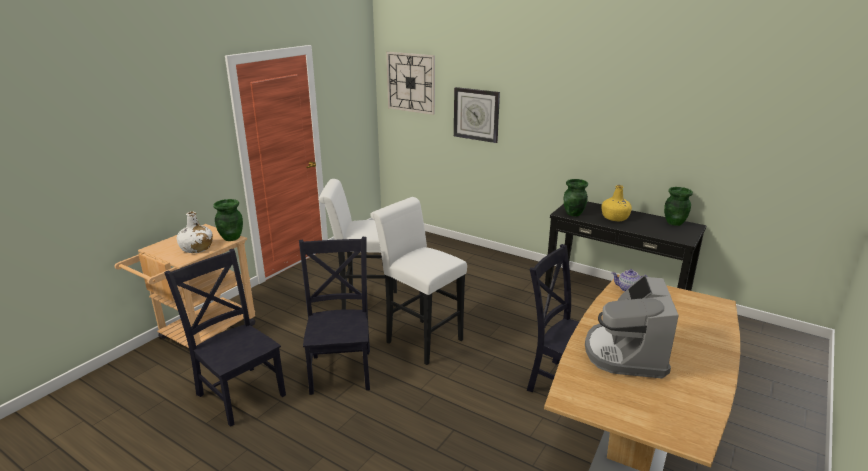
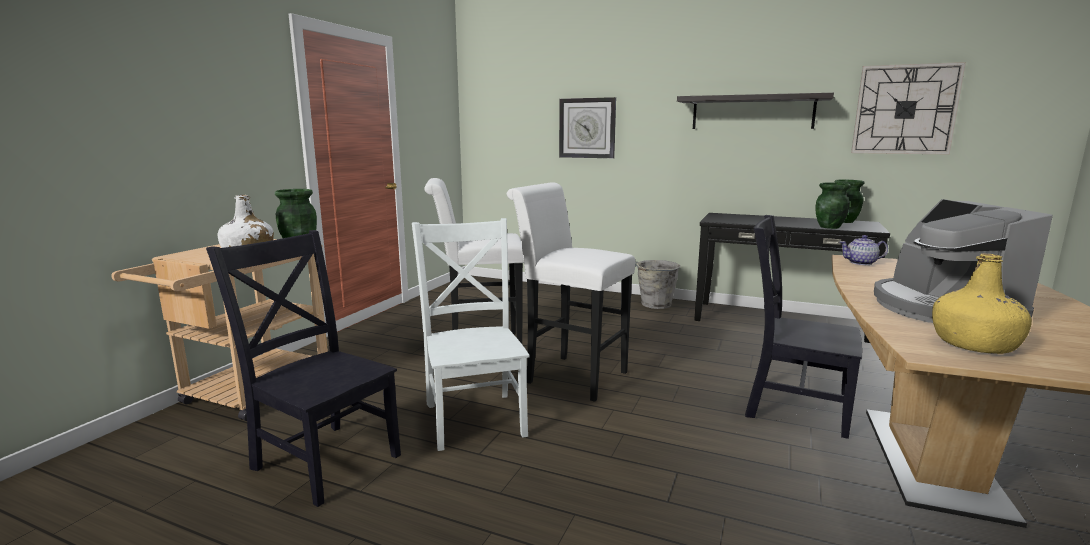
camera: 10 degrees left, 10 degrees down
black chair [299,237,370,395] -> white chair [412,218,530,451]
wall clock [386,52,435,115] -> wall clock moved to [851,62,966,155]
green vase [564,179,588,216] -> green vase moved to [816,183,851,229]
yellow bottle [602,185,632,221] -> yellow bottle moved to [932,253,1032,354]
none -> grey bucket [635,260,680,309]
none -> shelf [677,93,834,129]

